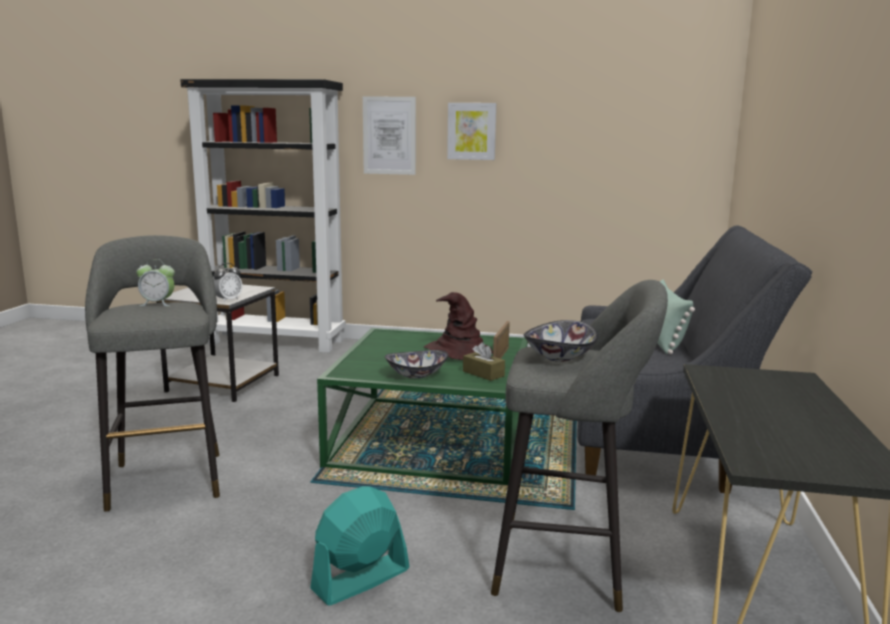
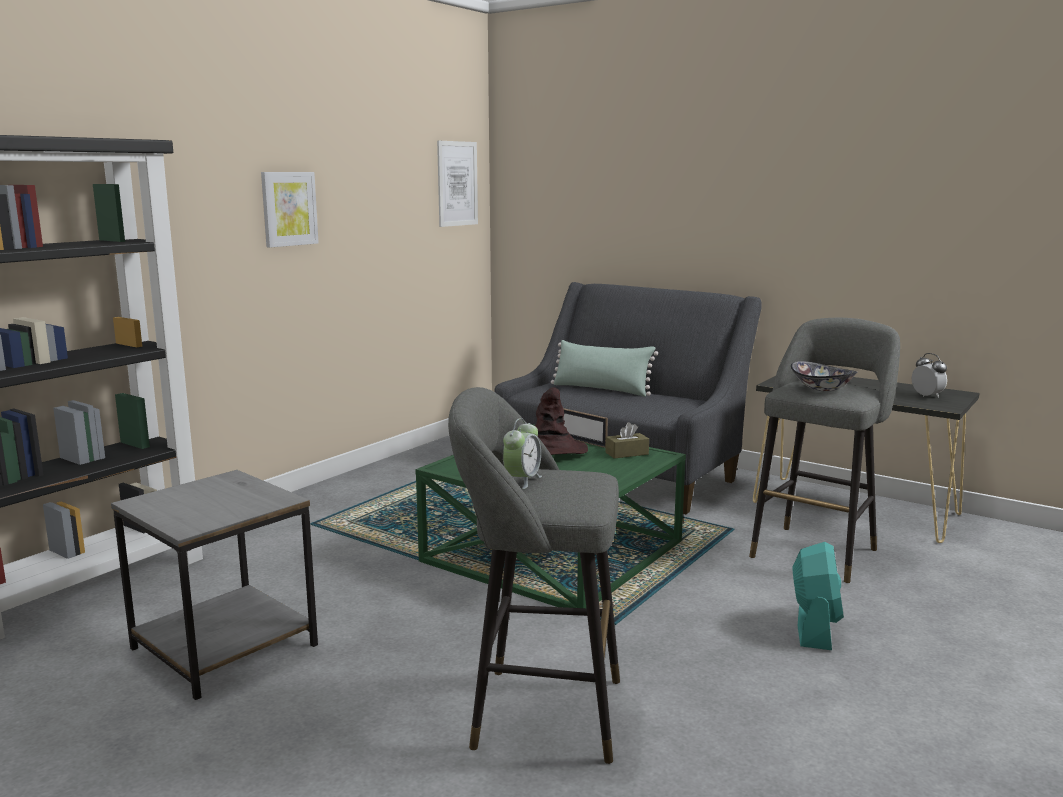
camera: 65 degrees left, 0 degrees up
alarm clock [214,263,242,302] -> alarm clock moved to [912,353,947,398]
turquoise fan [310,486,410,605] -> turquoise fan turned 150 degrees counterclockwise [793,542,844,650]
picture [363,96,416,175] -> picture moved to [437,141,478,227]
bowl [385,350,448,378] -> none

